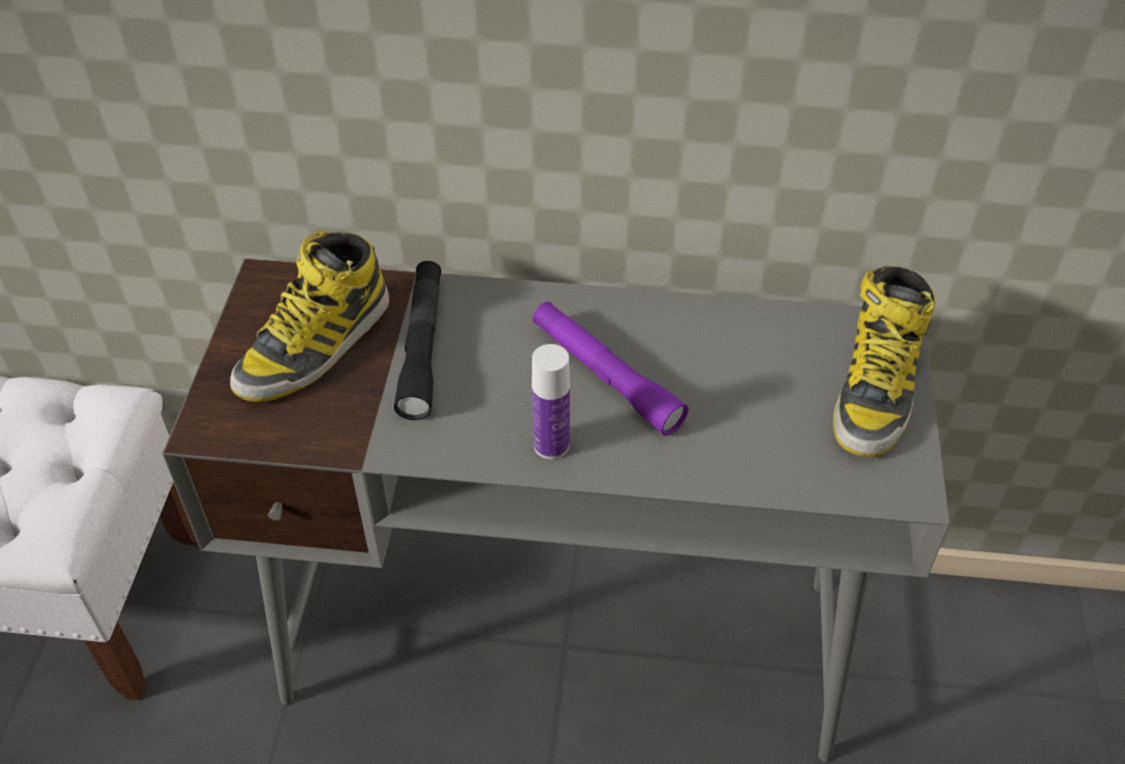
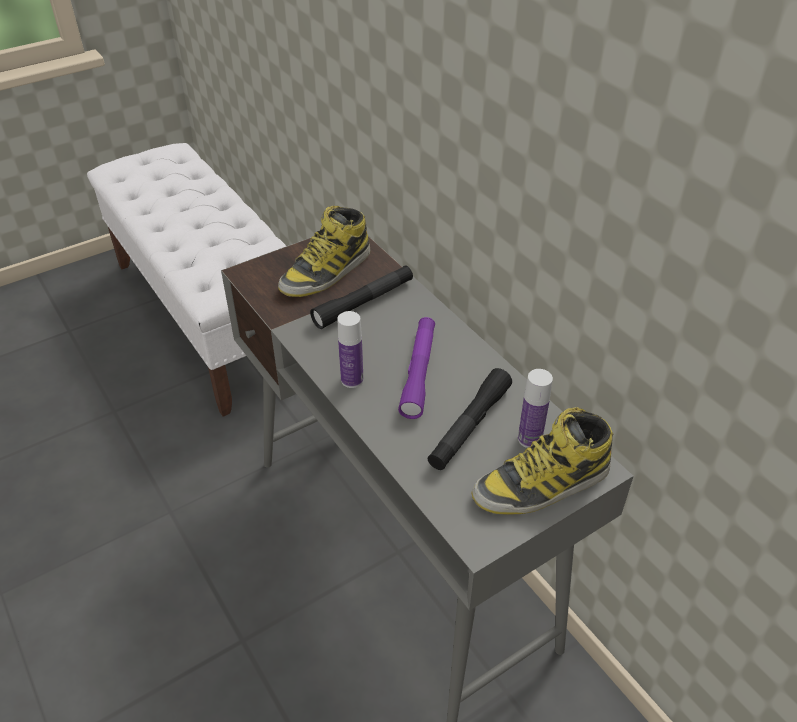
camera: 50 degrees right, 5 degrees down
boot [230,232,389,402] -> boot turned 45 degrees counterclockwise [278,206,370,297]
none -> black flashlight [428,368,512,470]
none -> bottle [518,369,553,448]

